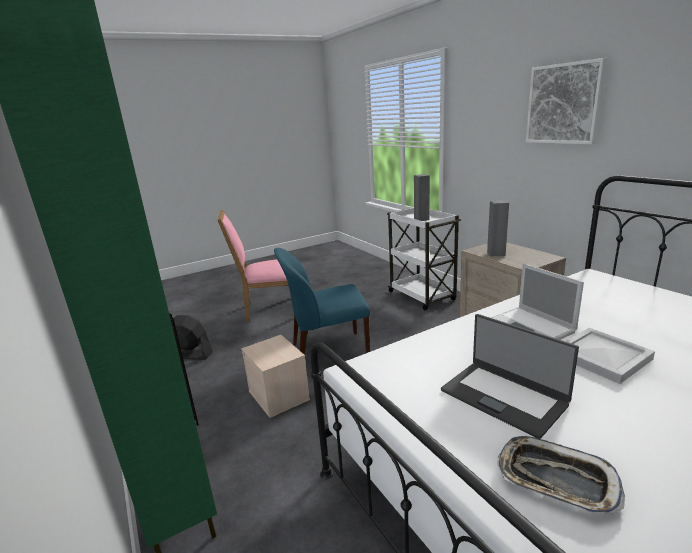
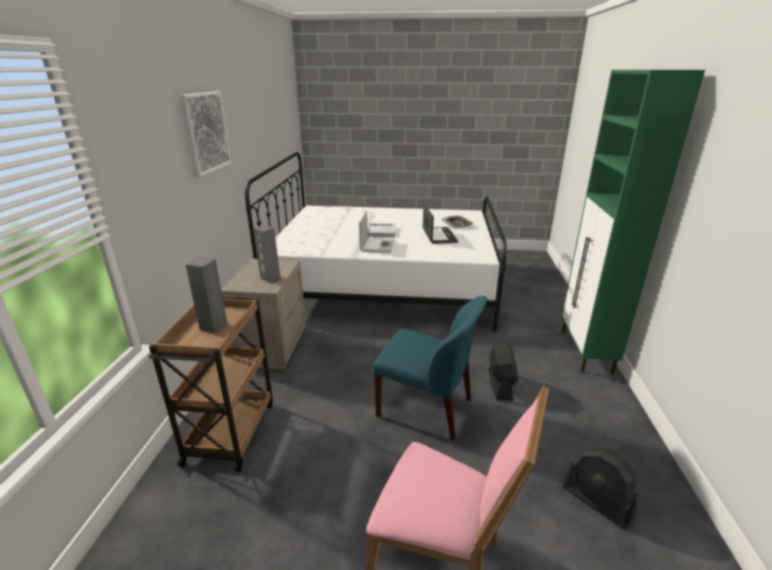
camera: 145 degrees left, 5 degrees up
beige storage box [241,335,310,418] -> black fan [489,342,518,401]
white cart [387,208,461,310] -> brown cart [149,296,273,472]

